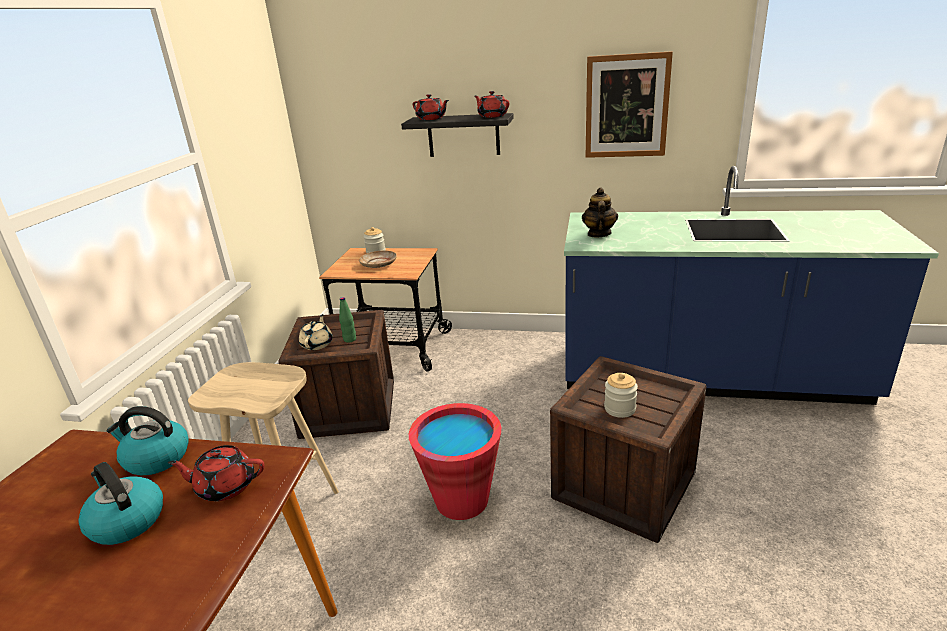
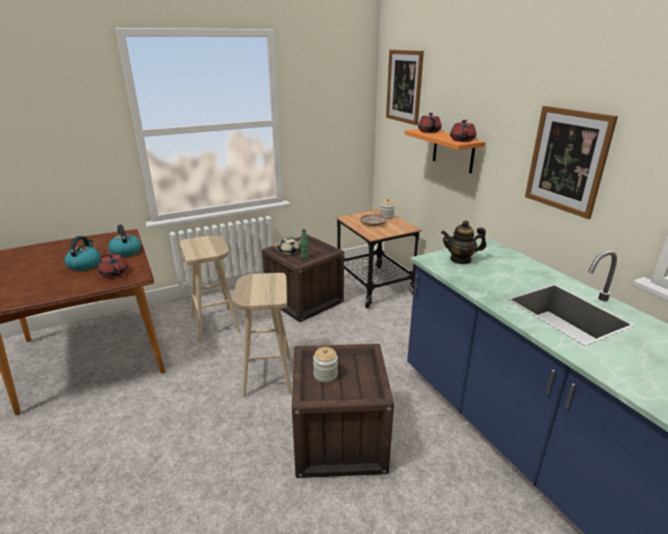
camera: 50 degrees right, 0 degrees up
black shelf [401,113,514,157] -> orange shelf [405,129,485,173]
red bucket [409,403,501,520] -> beige stool [233,273,292,397]
teapot [582,187,618,237] -> teapot turned 150 degrees counterclockwise [441,220,486,264]
none -> picture [386,50,424,125]

